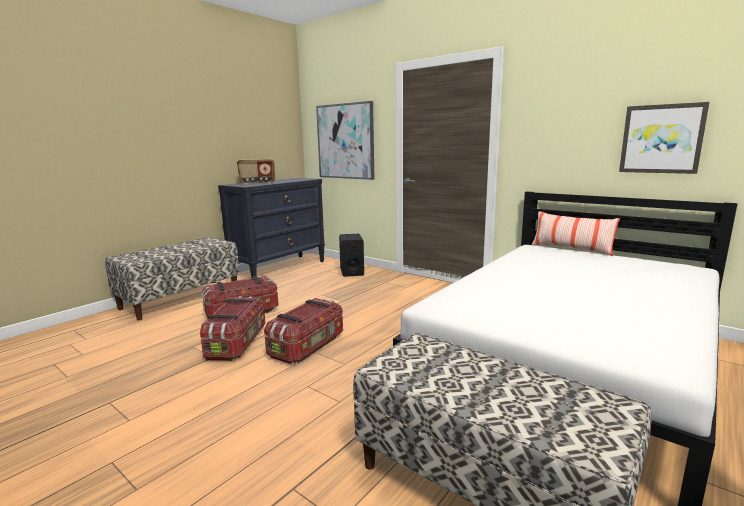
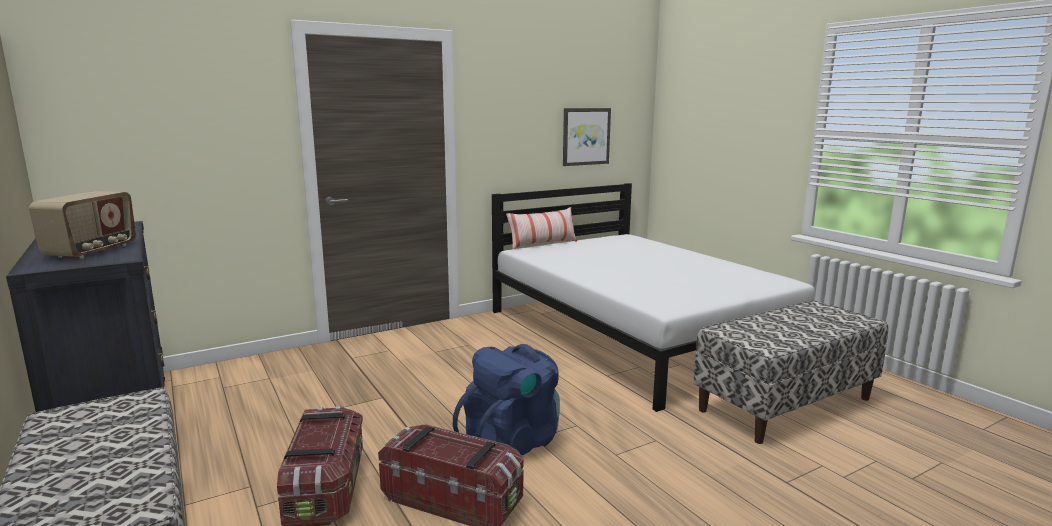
camera: 70 degrees left, 0 degrees up
storage box [264,298,343,364] -> blue backpack [453,344,560,456]
picture [316,101,374,180] -> none
black speaker [339,234,364,277] -> none

